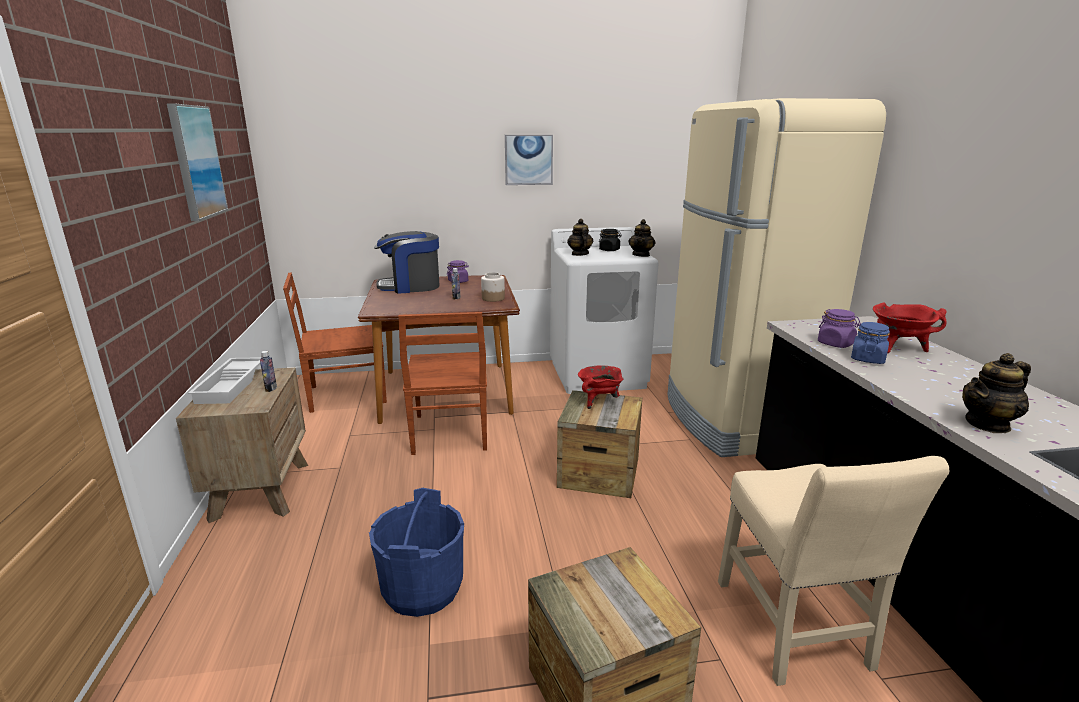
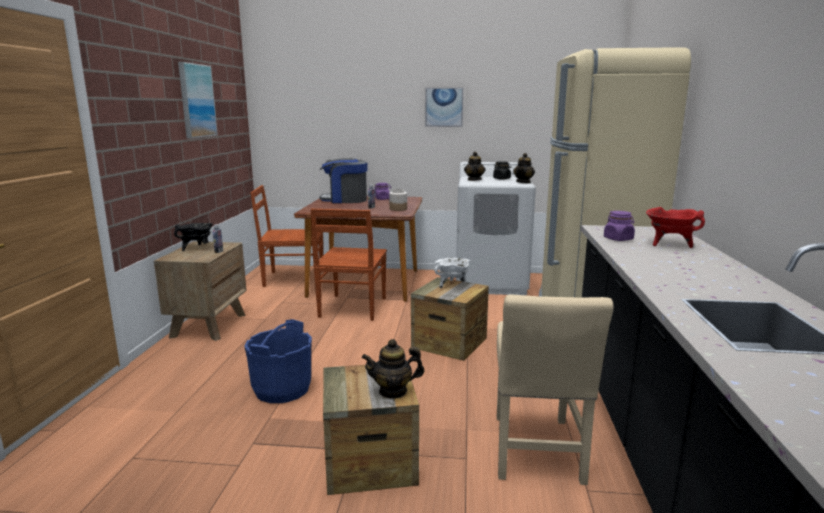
camera: 15 degrees right, 5 degrees down
white tray [188,357,262,404] -> black cooking pot [174,223,213,251]
red cooking pot [578,365,624,409] -> white cooking pot [434,258,470,289]
blue jar [851,322,890,364] -> none
teapot [962,353,1031,433] -> teapot moved to [362,339,424,399]

